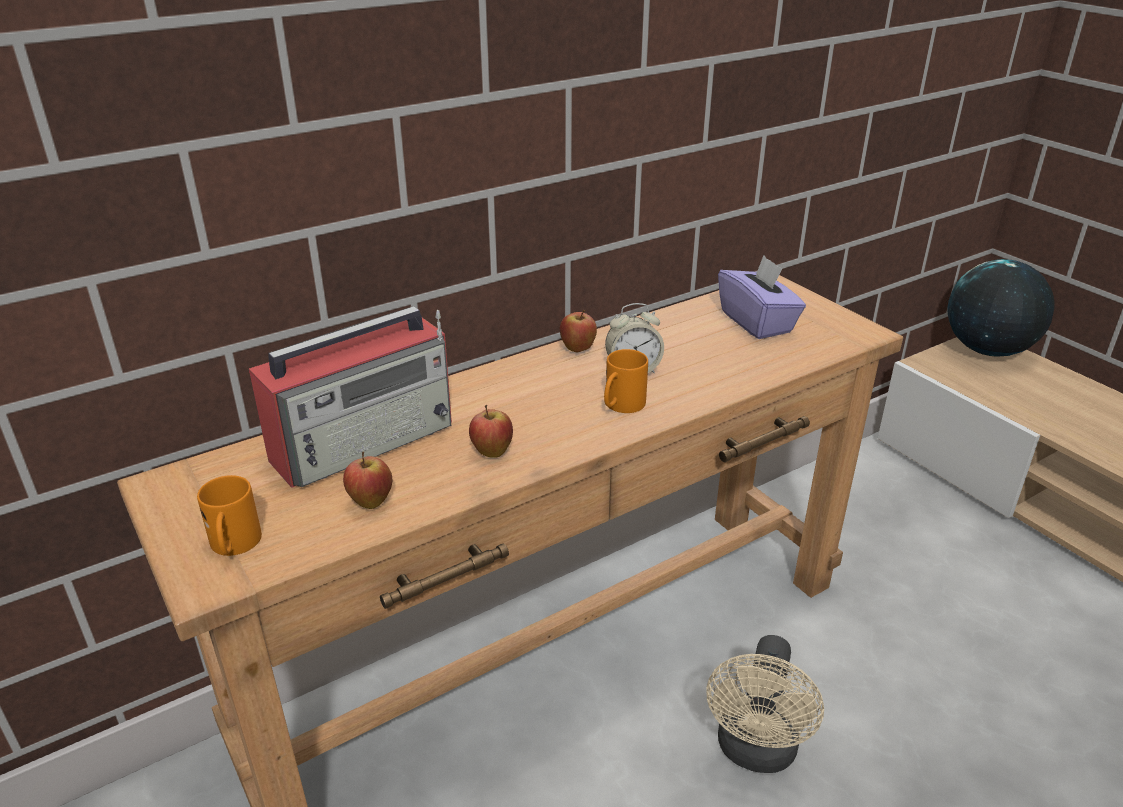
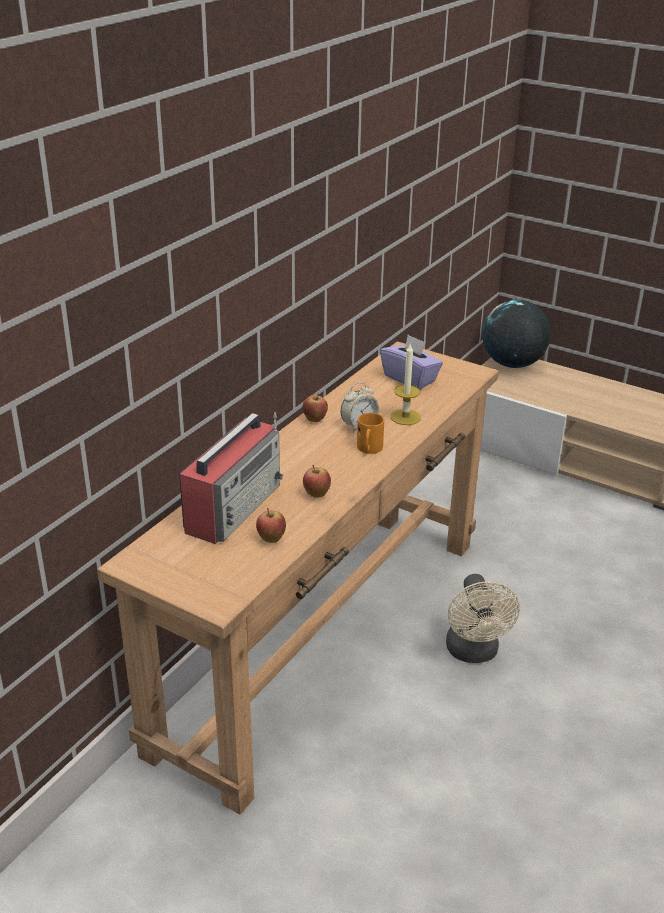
camera: 25 degrees left, 0 degrees up
orange mug [197,475,262,556] -> none
none -> candle [391,344,421,425]

